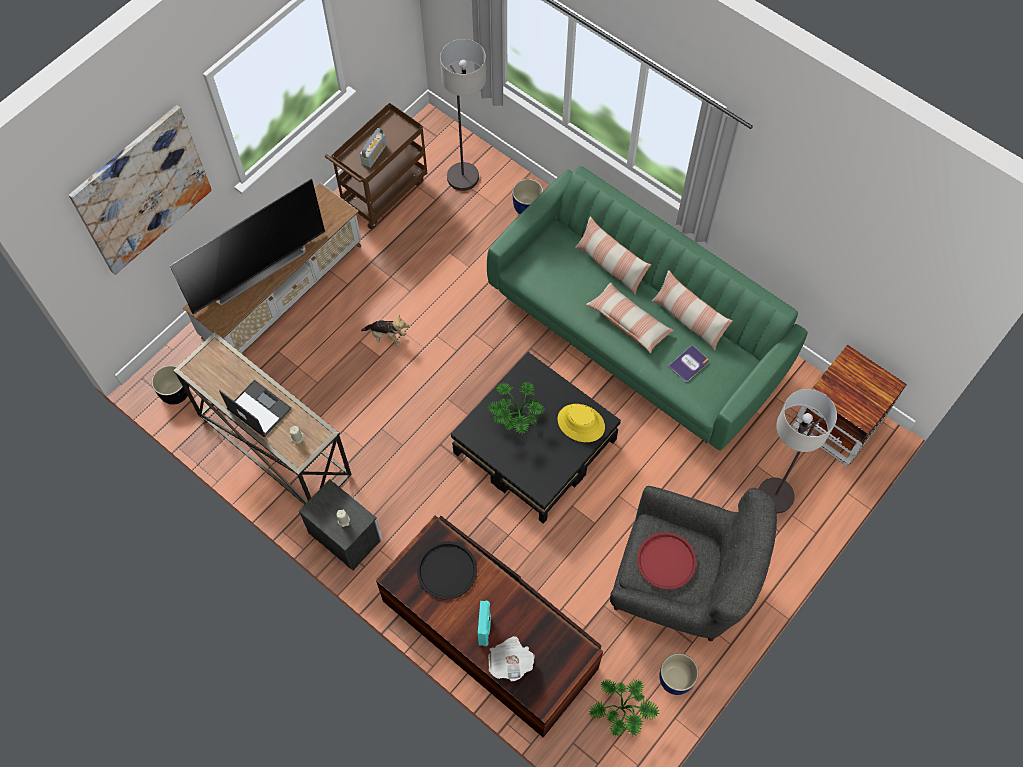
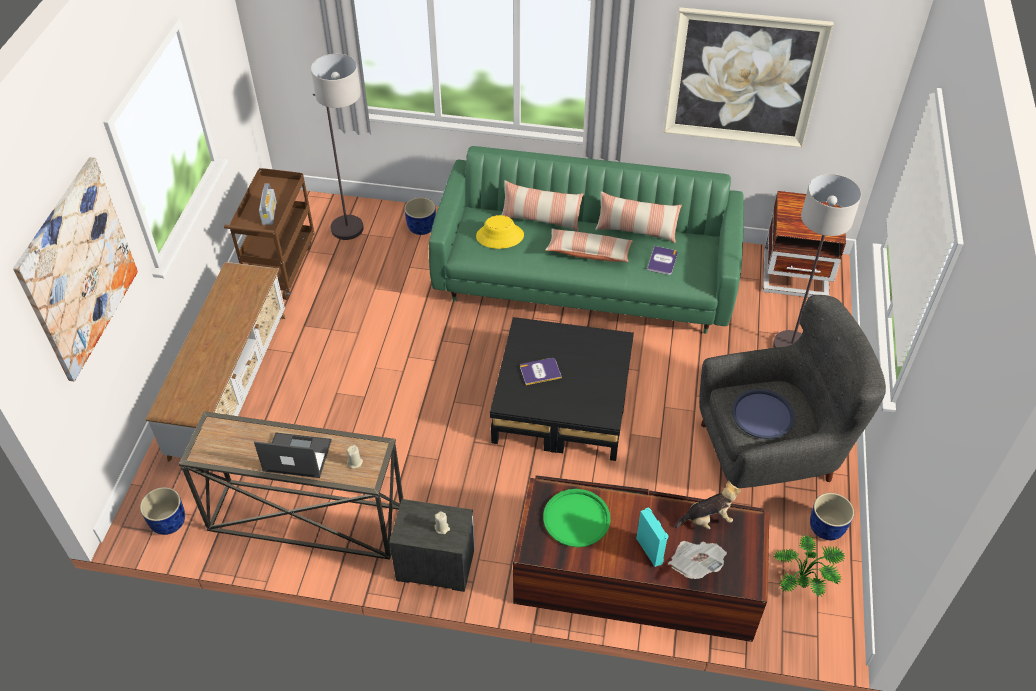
camera: 30 degrees left, 15 degrees down
black planter [151,365,189,405] -> blue planter [140,487,185,535]
television [170,179,325,314] -> none
plush toy [361,315,409,346] -> plush toy moved to [675,480,741,529]
black tray [417,541,477,600] -> green tray [543,489,610,547]
potted plant [487,381,545,434] -> book [520,358,562,385]
yellow hat [558,404,605,442] -> yellow hat moved to [476,215,524,249]
red tray [637,532,697,590] -> blue tray [732,389,795,439]
none -> picture [664,7,833,148]

